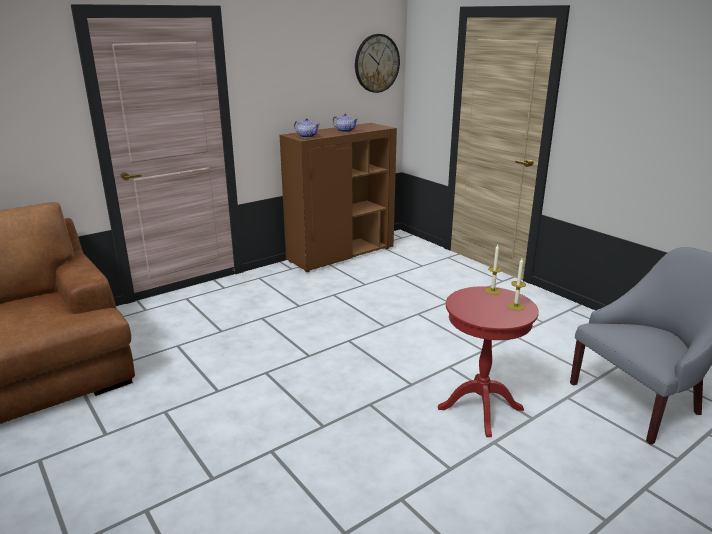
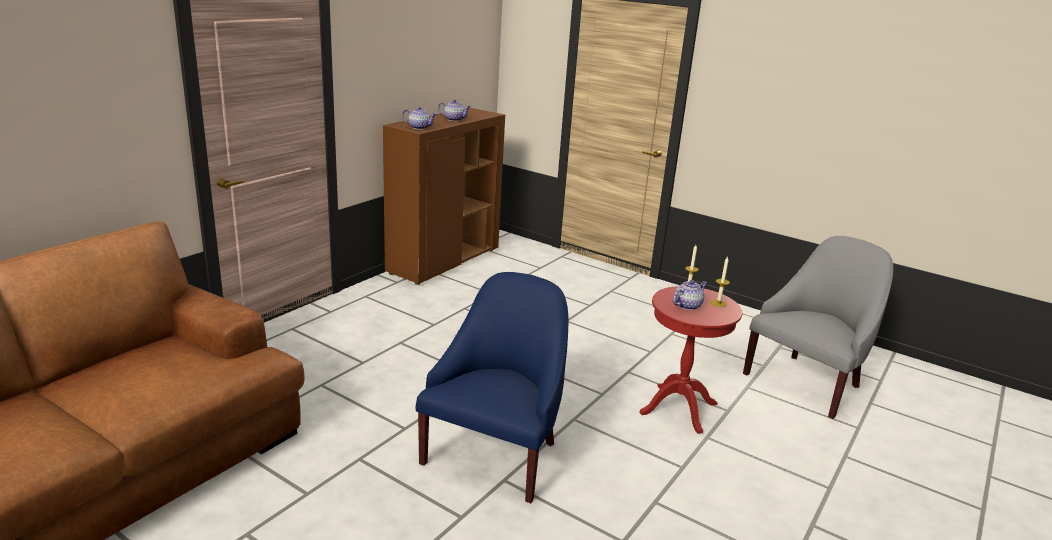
camera: 20 degrees left, 0 degrees up
wall clock [355,34,400,93] -> none
none -> blue armchair [416,272,569,503]
none -> teapot [673,280,707,310]

